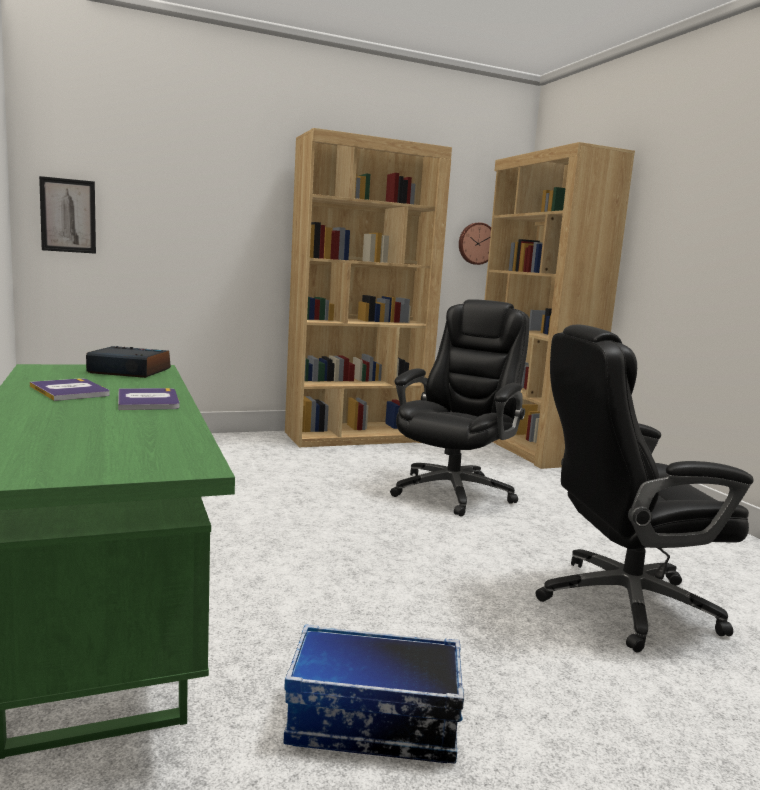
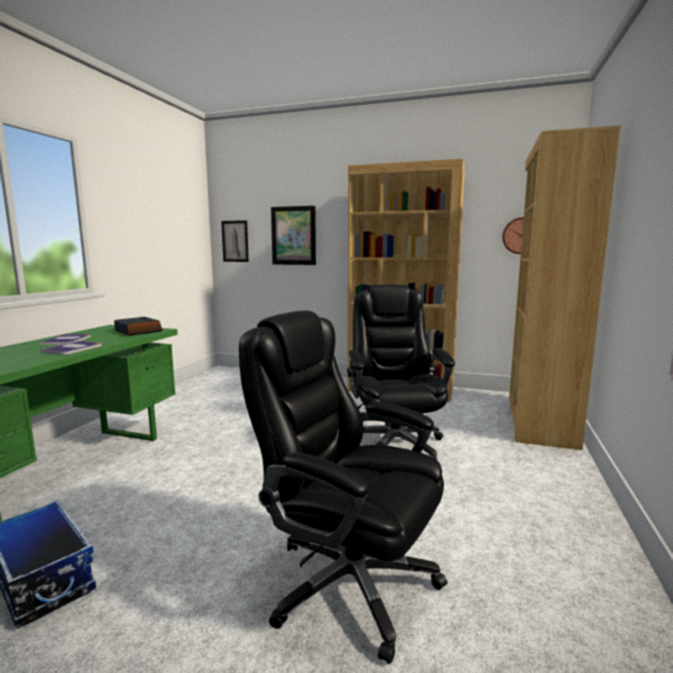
camera: 40 degrees right, 0 degrees up
black office chair [390,299,530,517] -> black office chair turned 75 degrees counterclockwise [347,285,455,460]
none -> picture [271,206,316,265]

